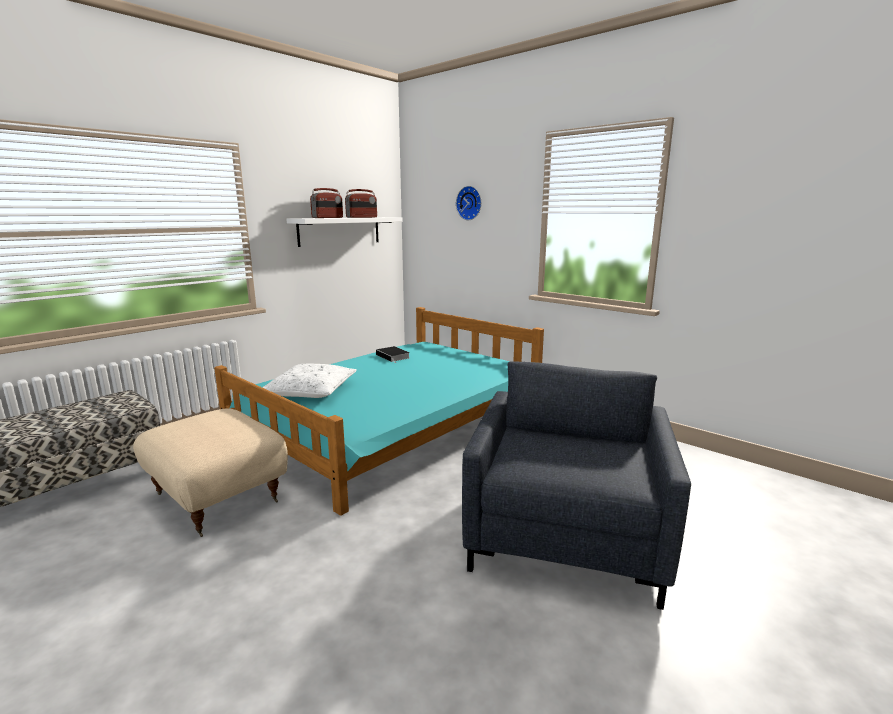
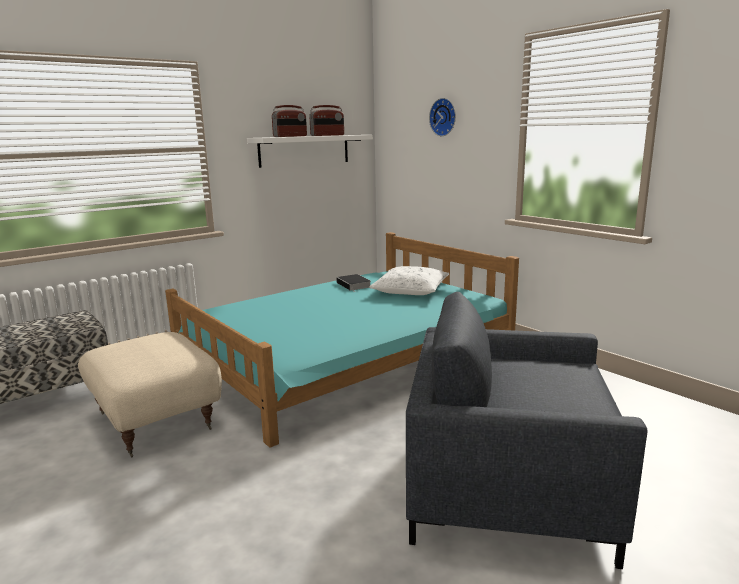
camera: 10 degrees right, 0 degrees up
white pillow [262,364,357,398] -> white pillow moved to [369,266,449,295]
grey armchair [462,361,691,610] -> grey armchair turned 105 degrees counterclockwise [406,292,647,569]

